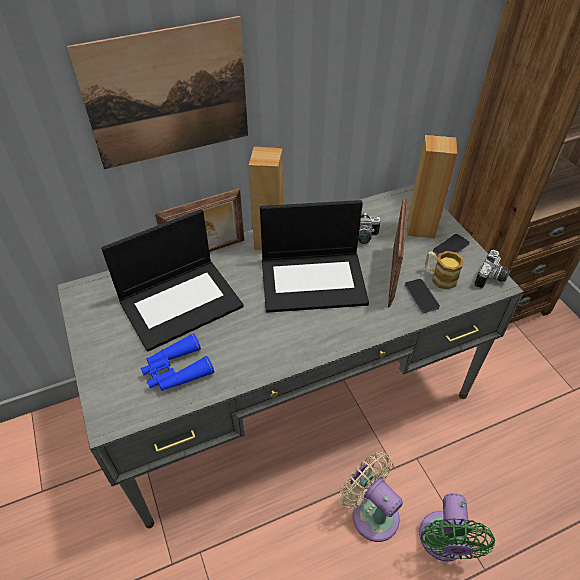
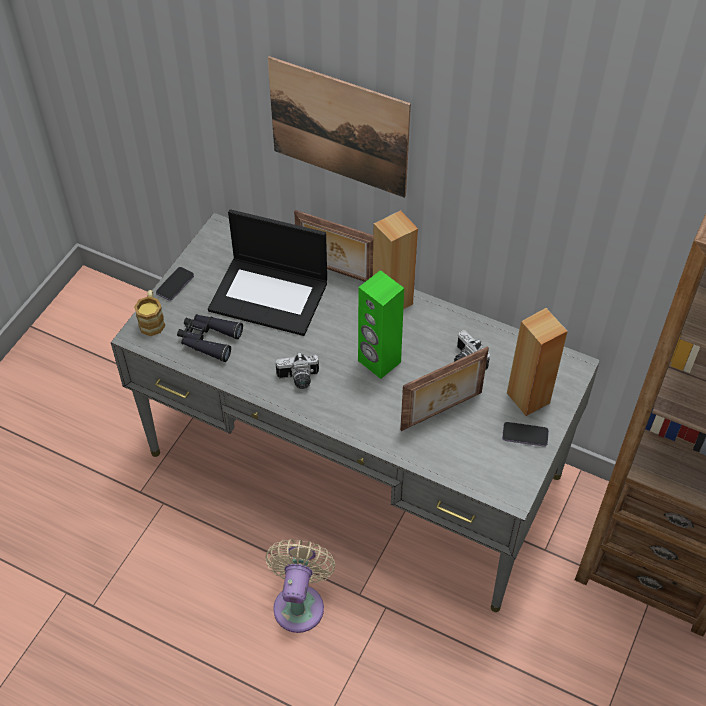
camera: 50 degrees right, 5 degrees up
blue binoculars [141,333,214,391] -> black binoculars [177,314,243,362]
laptop [260,200,369,313] -> green speaker [358,270,404,379]
phone [405,279,440,313] -> phone moved to [156,267,194,301]
green fan [419,493,495,562] -> none
mug [425,251,464,290] -> mug moved to [134,290,165,336]
camera [474,250,511,289] -> camera moved to [276,353,319,389]

